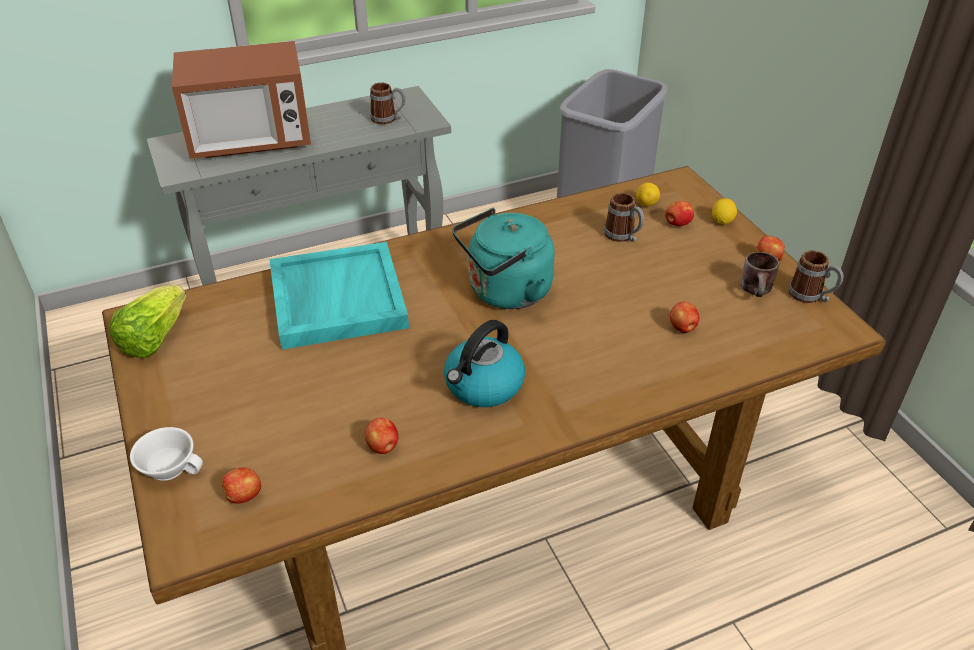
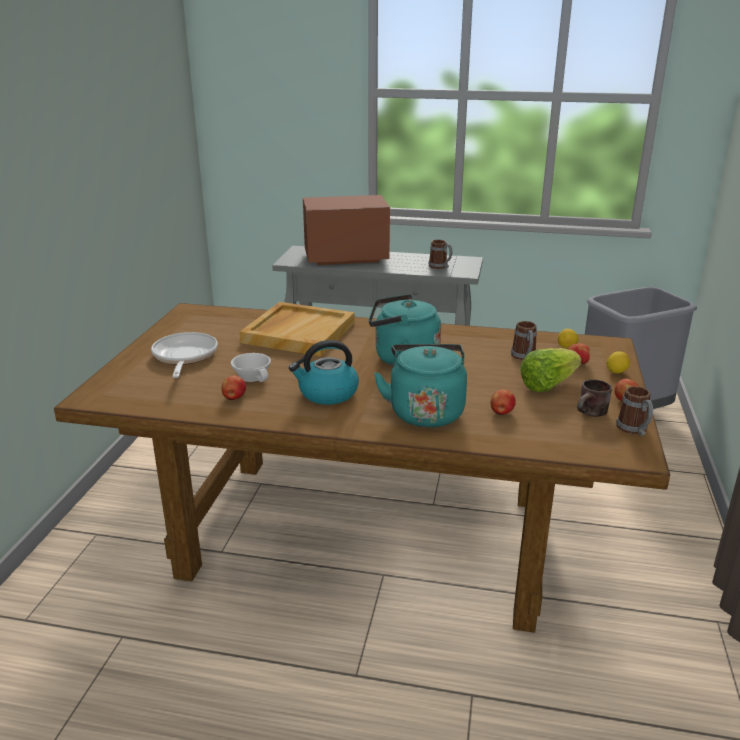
camera: 35 degrees right, 15 degrees down
lettuce [109,285,186,358] -> lettuce moved to [520,348,582,392]
white cup [130,427,203,481] -> white cup moved to [231,353,271,382]
microwave [172,41,311,159] -> microwave turned 150 degrees clockwise [303,195,390,265]
apple [222,468,261,504] -> none
turquoise tray [269,242,409,349] -> beige tray [240,302,355,356]
none -> frying pan [151,332,218,378]
none -> turquoise kettle [374,344,467,428]

